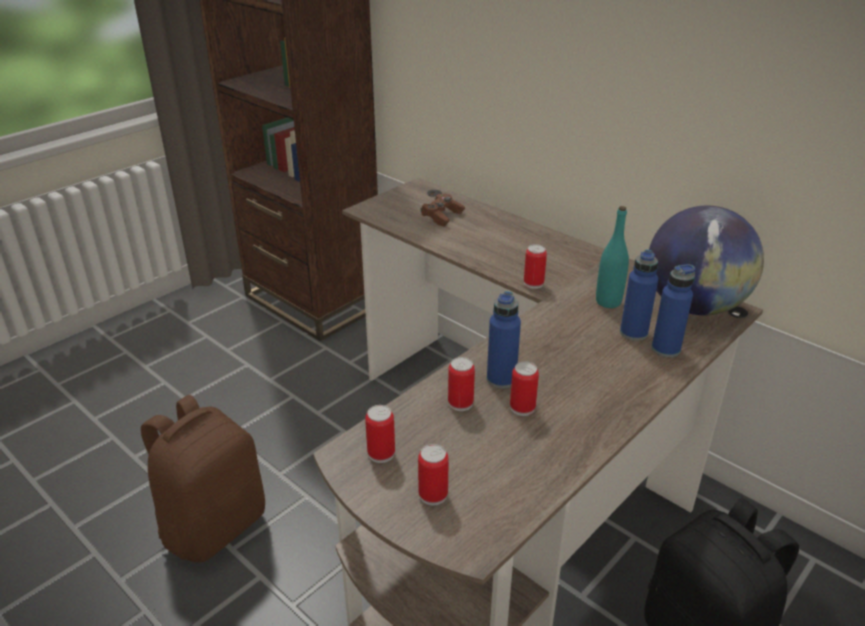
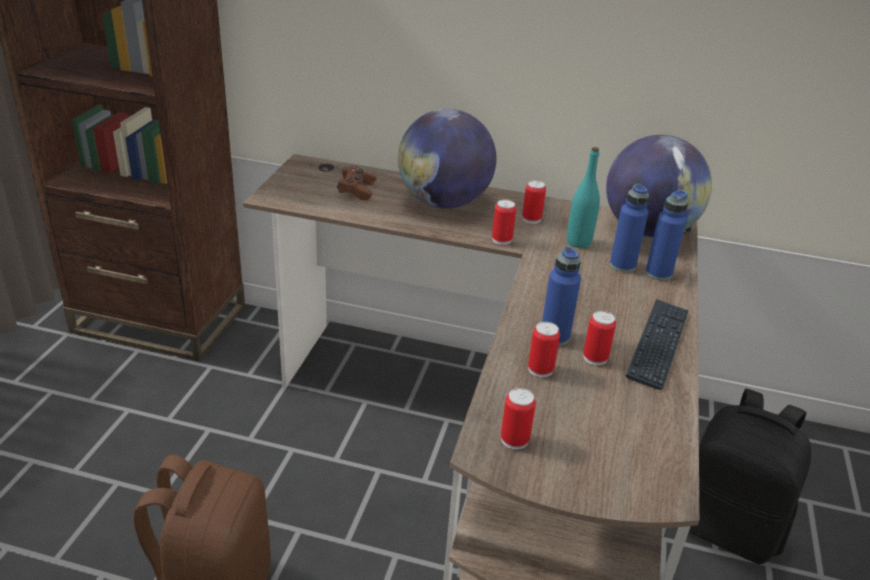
camera: 30 degrees left, 0 degrees up
can [418,444,449,505] -> can moved to [522,180,546,224]
none -> globe [398,109,496,209]
none -> keyboard [626,299,689,390]

